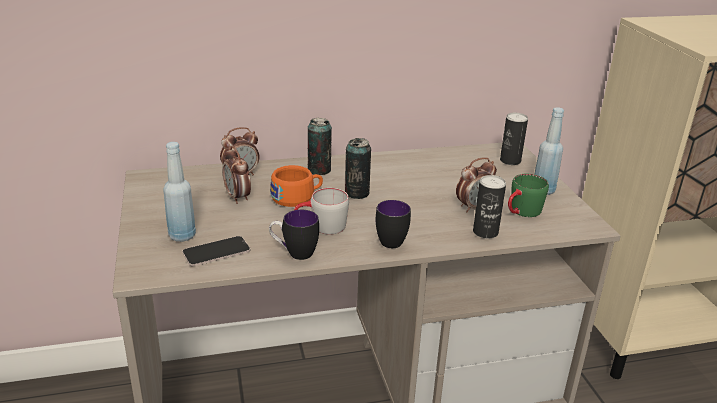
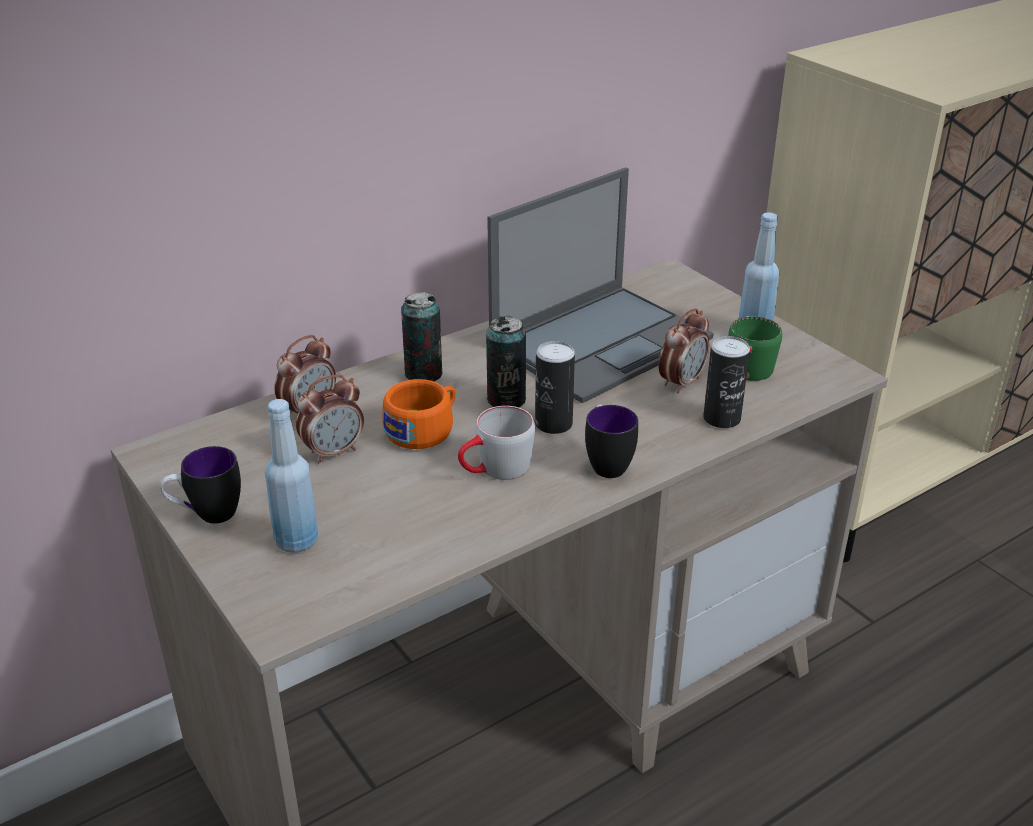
camera: 20 degrees left, 5 degrees up
phone [182,236,250,266] -> none
alarm clock [222,146,251,204] -> alarm clock turned 75 degrees counterclockwise [296,374,364,463]
mug [269,210,319,260] -> mug moved to [160,446,241,524]
can [500,113,528,165] -> can moved to [535,341,575,434]
none -> laptop [487,168,714,403]

